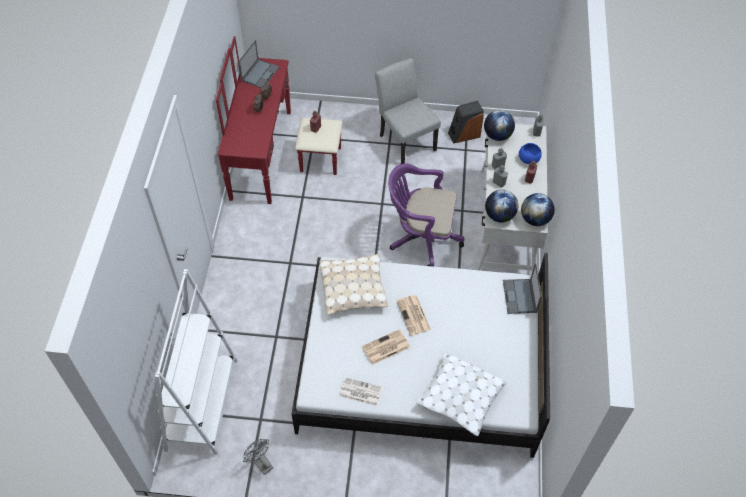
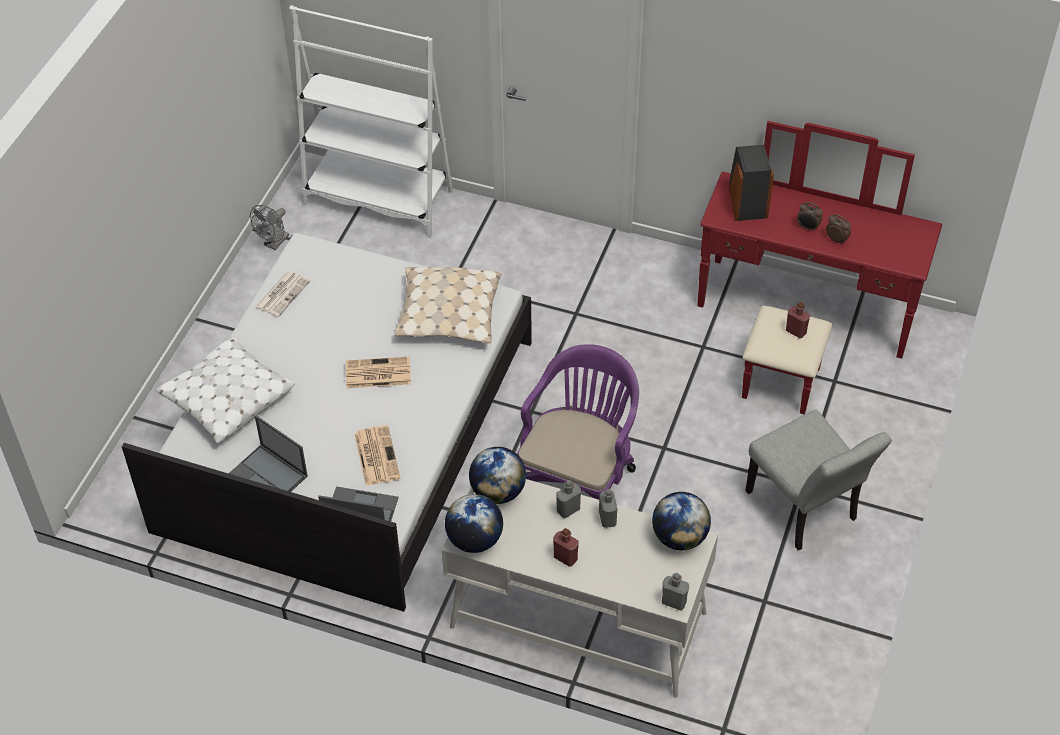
camera: 105 degrees right, 5 degrees down
laptop [238,40,280,88] -> laptop moved to [229,415,308,492]
grey fan [243,439,273,475] -> grey fan turned 150 degrees clockwise [250,205,289,250]
newspaper [362,329,410,365] -> newspaper moved to [354,425,400,486]
grey chair [375,58,441,164] -> grey chair turned 75 degrees clockwise [745,409,892,550]
speaker [448,101,484,143] -> speaker moved to [729,145,774,221]
blue bowl [519,143,542,164] -> none

